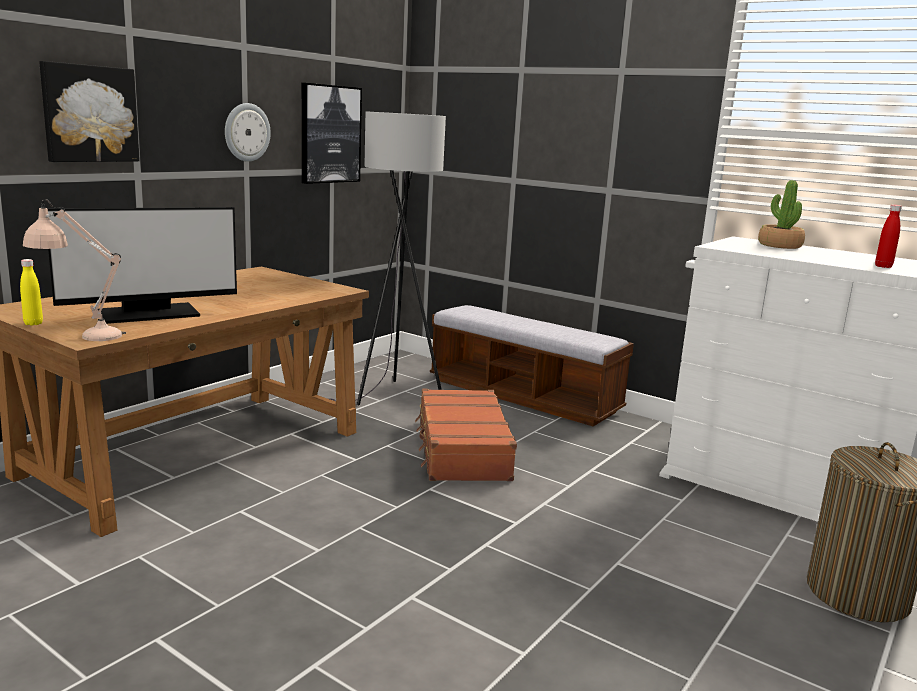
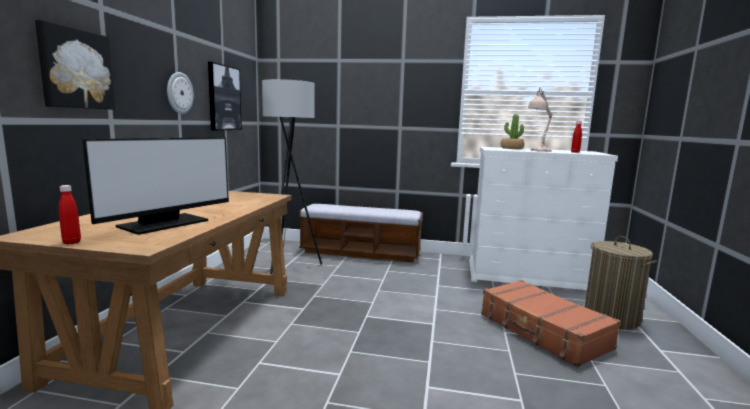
camera: 25 degrees left, 5 degrees down
yellow bottle [20,259,43,326] -> red bottle [59,185,81,244]
beige table lamp [23,199,126,341] -> beige table lamp moved to [528,87,552,152]
brown suitcase [415,389,517,481] -> brown suitcase moved to [481,280,620,367]

